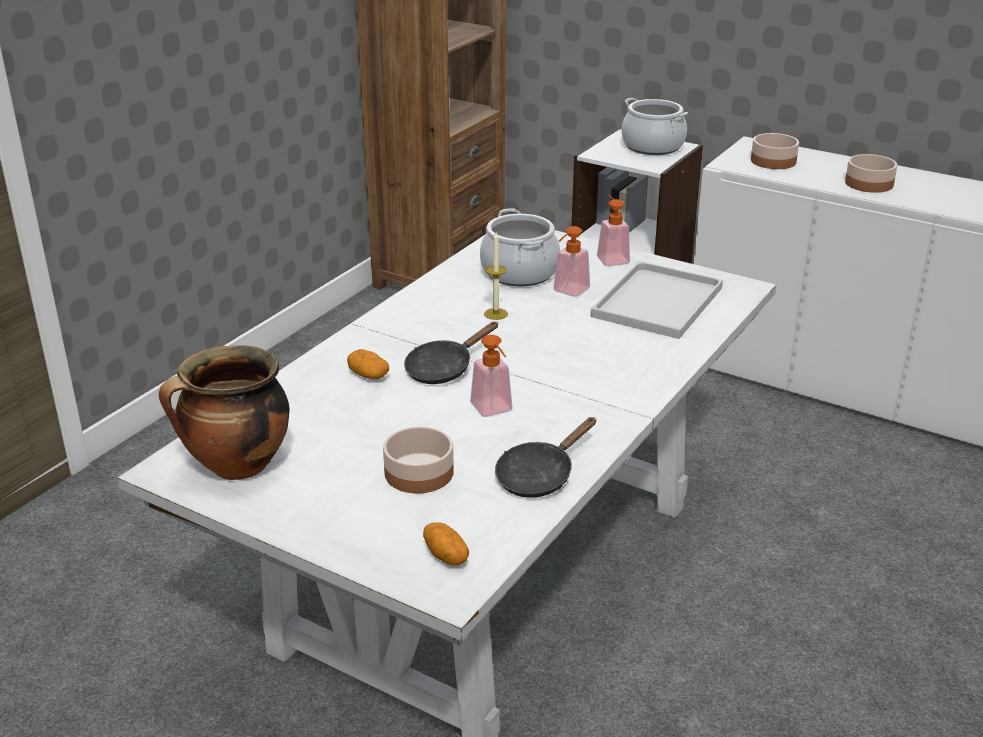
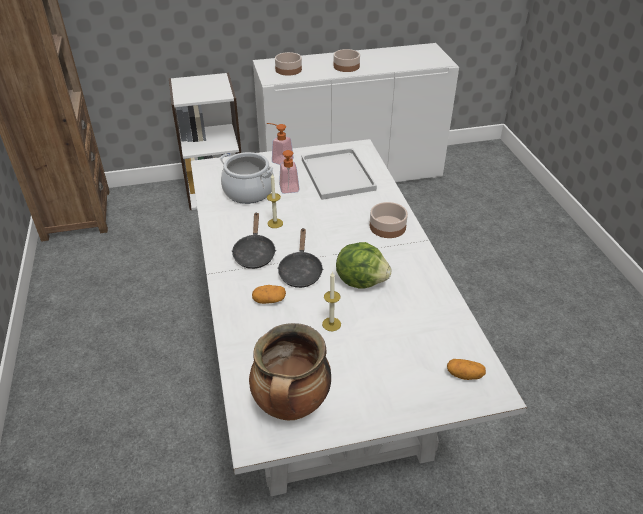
camera: 45 degrees left, 10 degrees up
bowl [383,426,454,493] -> bowl moved to [370,202,408,238]
soap dispenser [470,335,513,417] -> lettuce [336,242,392,289]
black frying pan [495,417,596,498] -> black frying pan moved to [232,212,276,269]
cooking pot [622,98,688,155] -> none
none -> candle [322,271,341,331]

